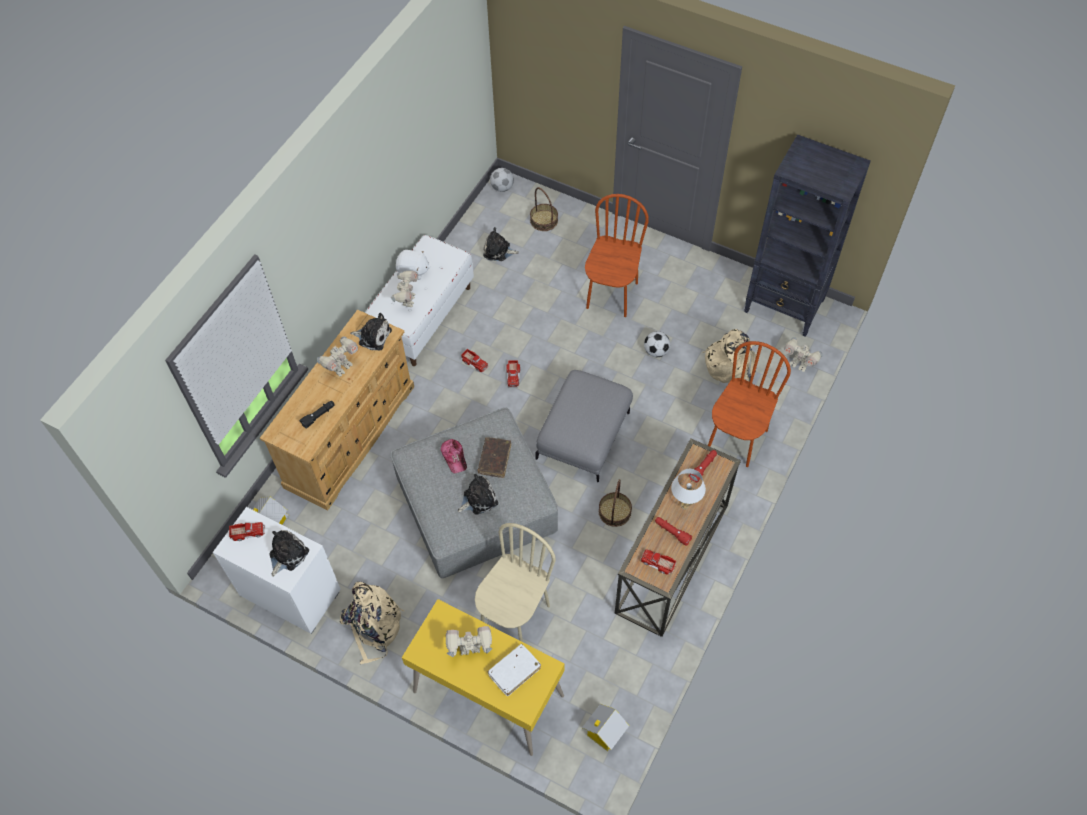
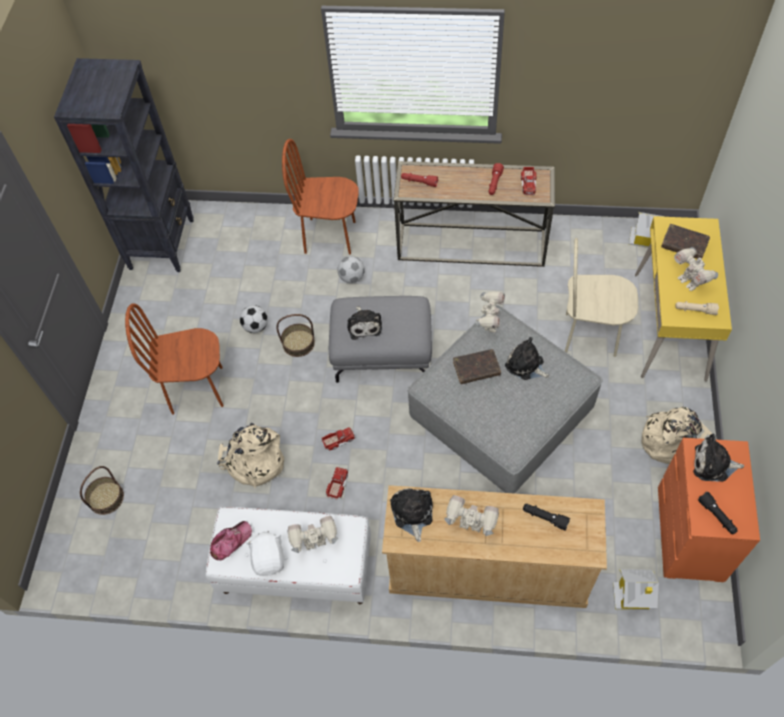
camera: 110 degrees left, 0 degrees up
white dresser [213,507,341,634] -> orange dresser [658,438,760,582]
toy truck [229,522,265,541] -> black flashlight [698,492,738,534]
cap [441,439,467,473] -> cap moved to [210,521,252,560]
plush toy [483,227,519,261] -> plush toy moved to [347,306,382,340]
white book [487,644,541,696] -> brown book [661,224,710,259]
football [490,168,514,192] -> football moved to [337,256,365,283]
basket [599,479,632,527] -> basket moved to [276,314,315,357]
white table lamp [671,469,706,509] -> none
beige backpack [702,329,756,383] -> beige backpack moved to [217,422,284,488]
toy robot [784,337,823,372] -> toy robot moved to [475,292,505,333]
none -> beige flashlight [675,301,719,315]

